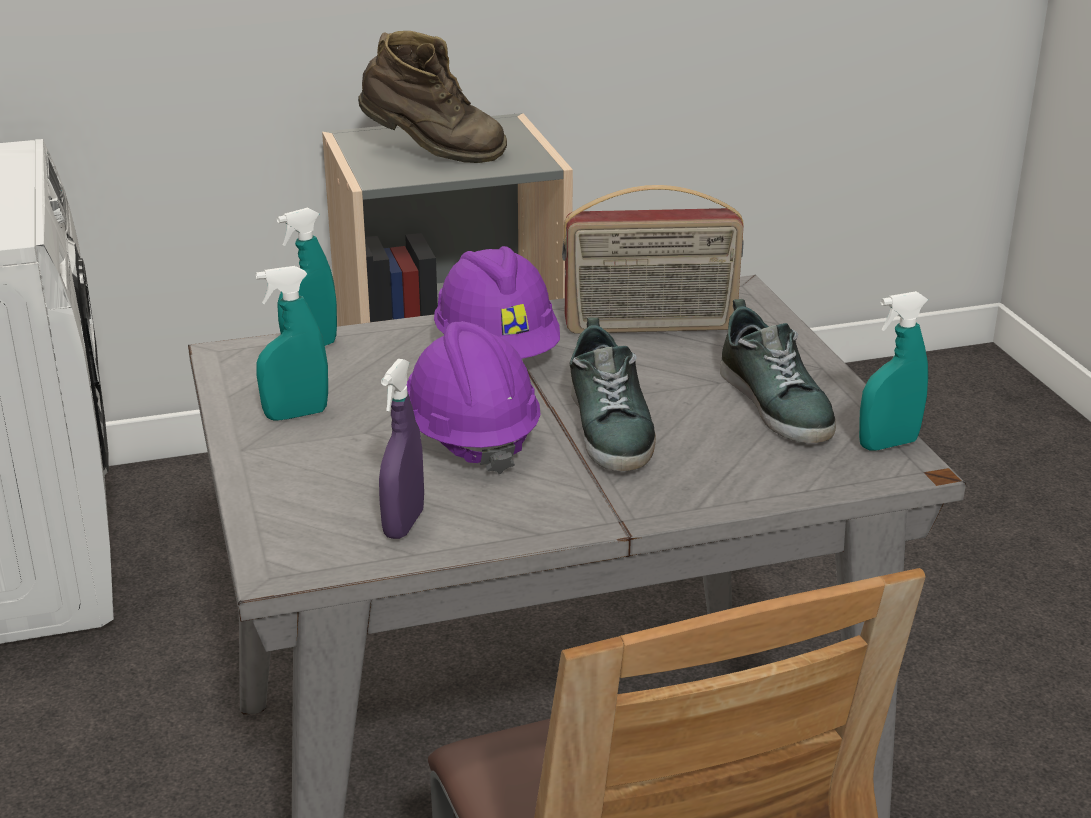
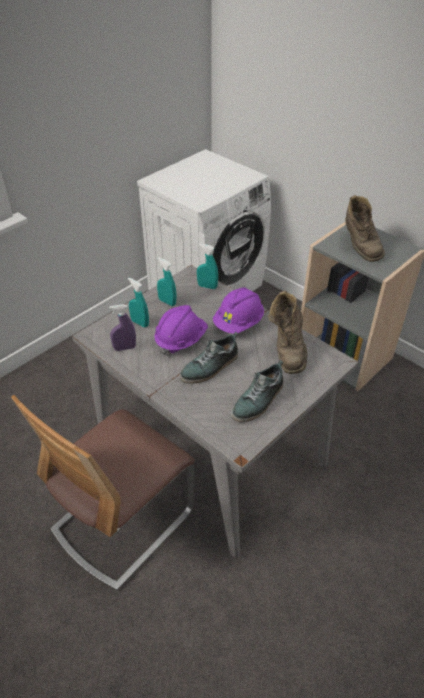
camera: 60 degrees right, 15 degrees up
radio [562,185,744,334] -> brown boot [268,290,307,374]
turquoise spray bottle [859,291,928,451] -> turquoise spray bottle moved to [128,278,149,328]

